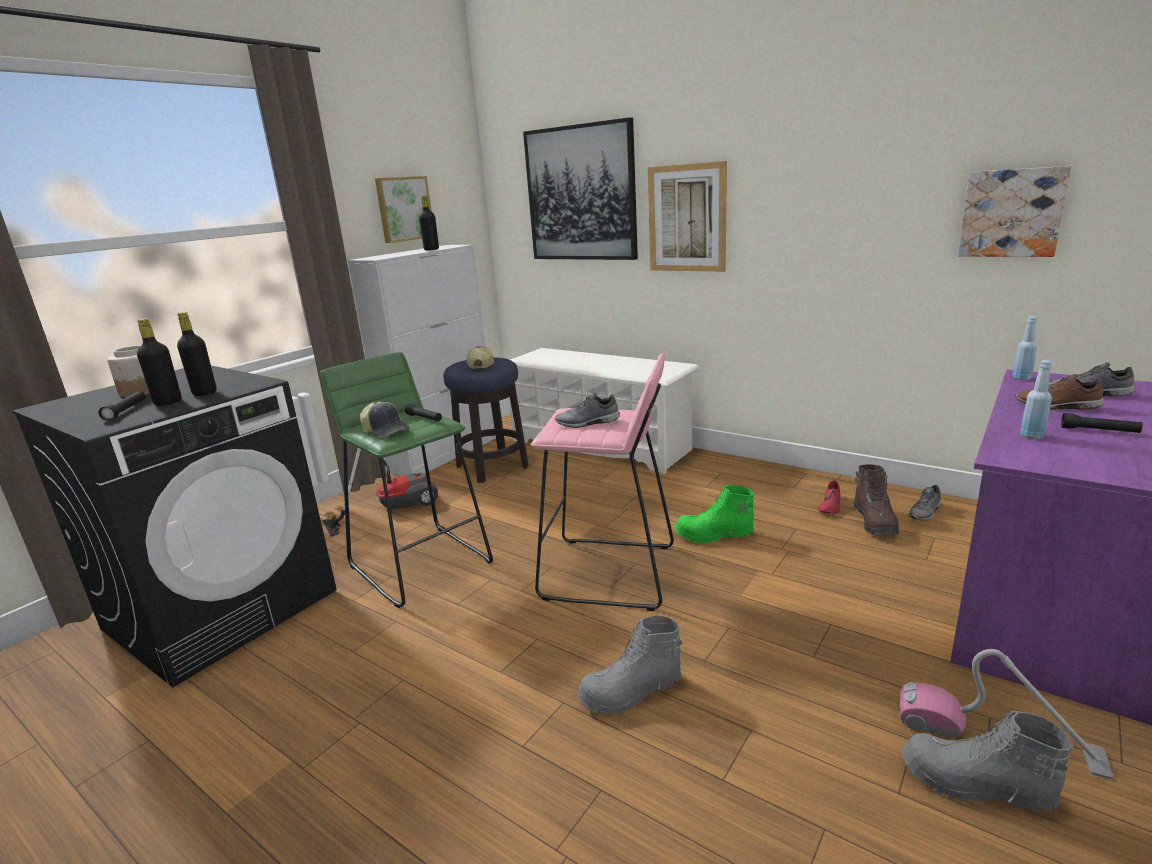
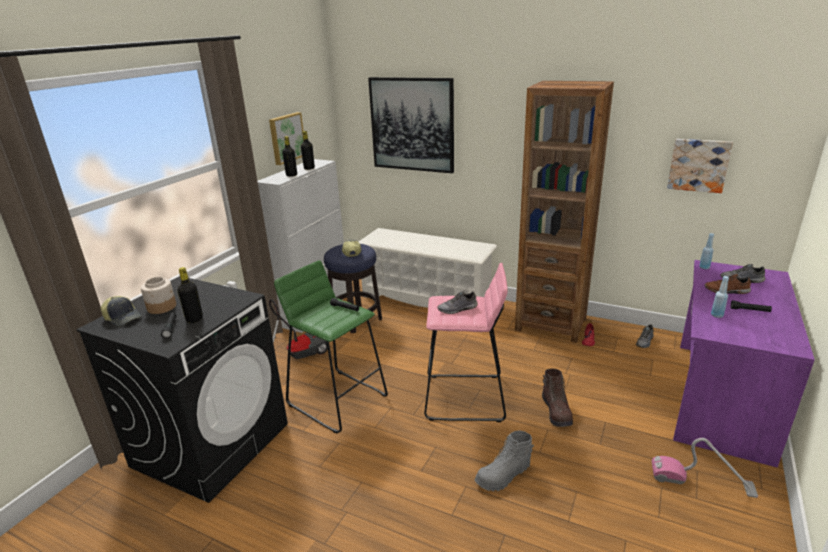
camera: 10 degrees left, 5 degrees up
black bottle [177,312,217,396] -> black bottle moved to [282,136,297,177]
cap [360,401,410,439] -> cap moved to [100,296,142,327]
picture [648,161,727,272] -> none
green boot [674,485,754,544] -> none
brown boot [854,464,899,535] -> brown boot moved to [542,368,573,427]
grey boot [902,711,1073,811] -> none
none -> brown bookcase [515,81,614,343]

